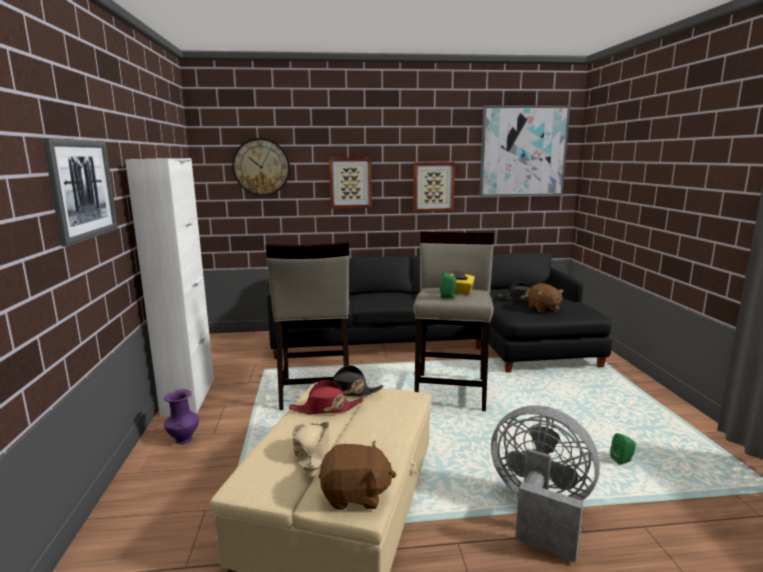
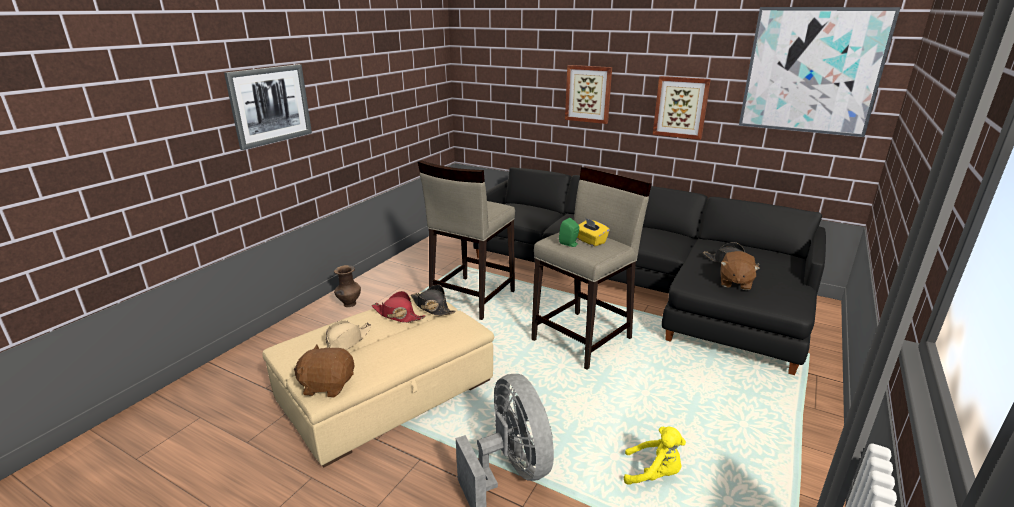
camera: 35 degrees right, 10 degrees up
white cabinet [125,158,214,417] -> none
purple vase [164,389,199,444] -> brown vase [334,265,361,307]
wall clock [232,138,290,196] -> none
brown plush toy [318,441,397,510] -> brown plush toy turned 150 degrees clockwise [294,344,354,398]
green speaker [610,433,636,465] -> yellow plush toy [624,427,686,485]

